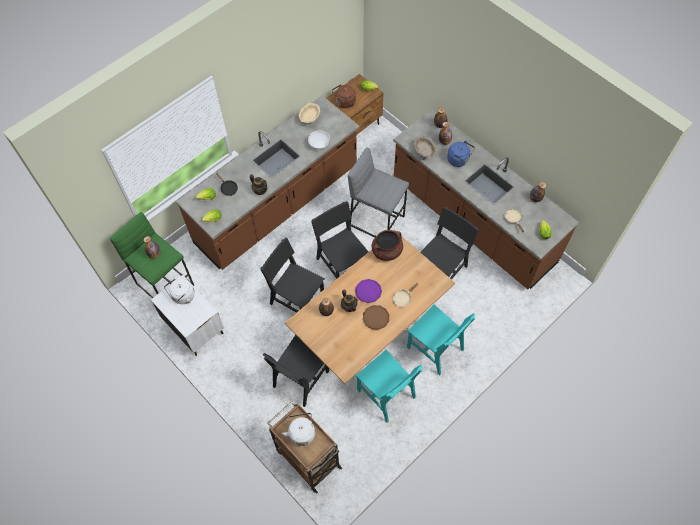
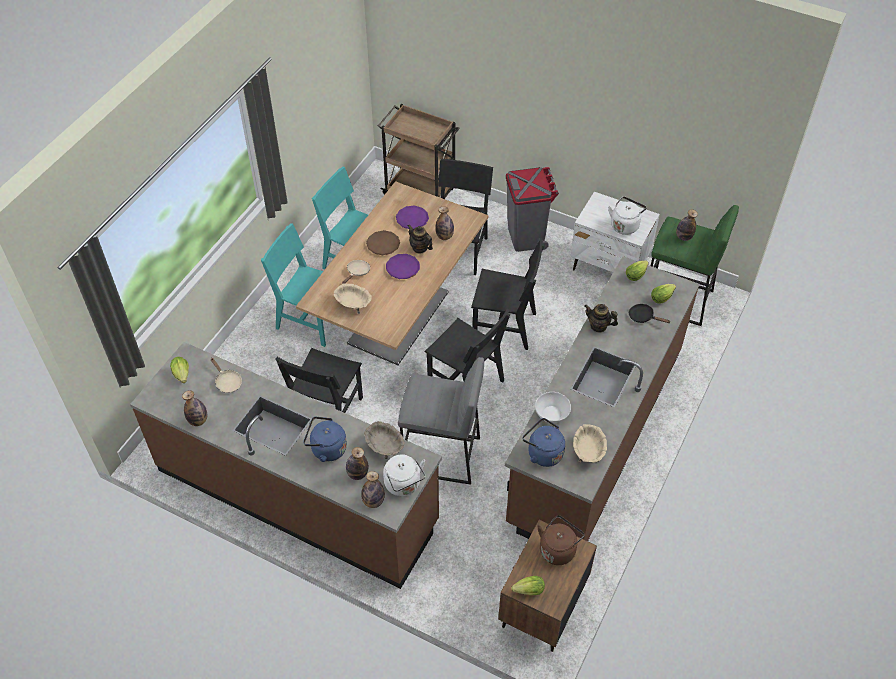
camera: 160 degrees right, 10 degrees down
white kettle [282,413,315,446] -> white kettle moved to [383,454,426,496]
brown cooking pot [372,230,403,261] -> none
none -> beige bowl [334,283,372,314]
none -> purple plate [396,206,429,229]
none -> grey trash can [506,167,559,252]
none -> blue kettle [522,418,565,467]

